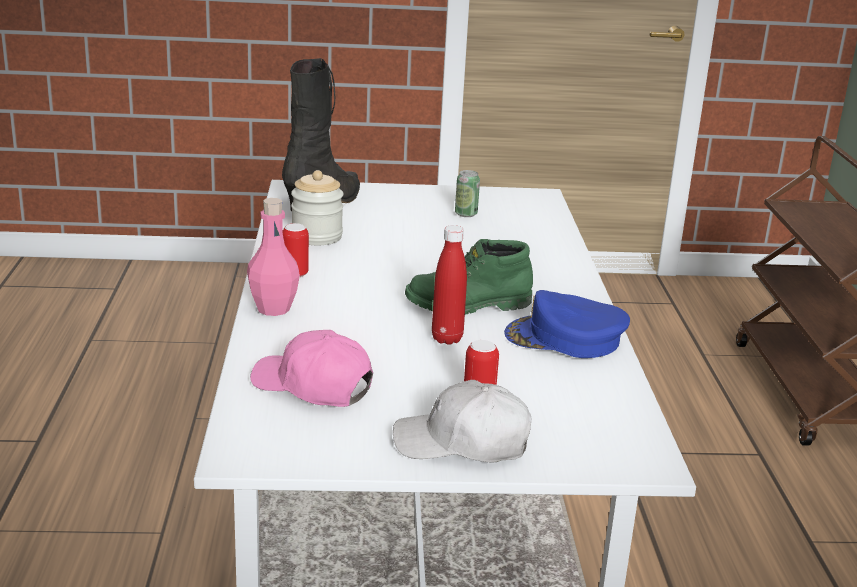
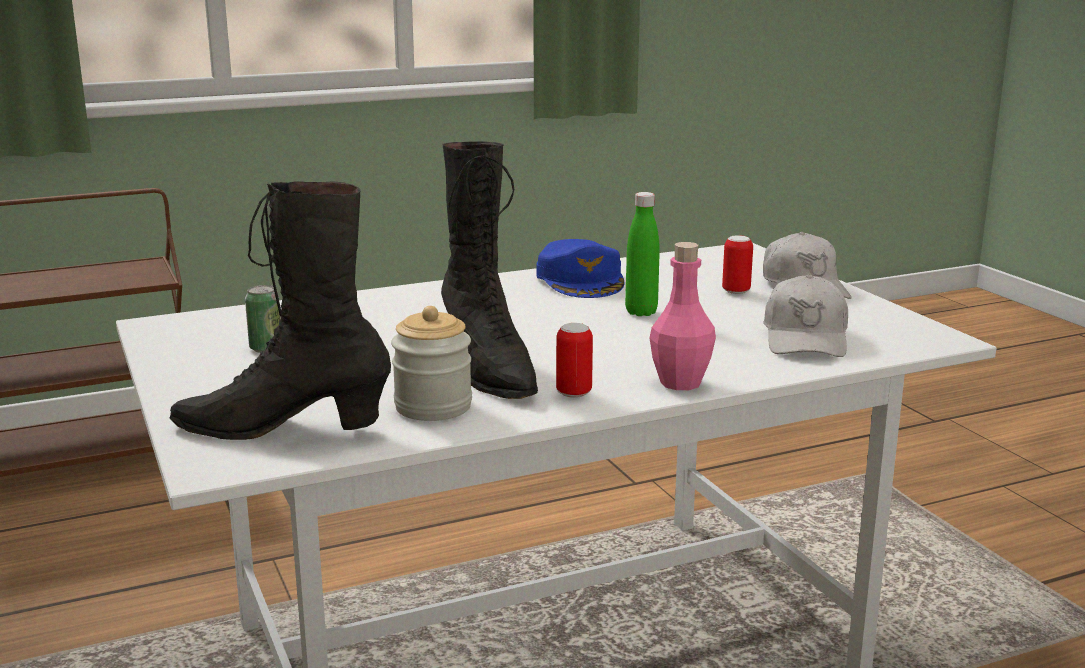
camera: 110 degrees left, 5 degrees down
pink cap [250,330,373,407] -> white cap [764,275,848,357]
green boot [405,239,533,314] -> none
red bottle [432,225,467,345] -> green bottle [625,192,660,316]
none -> black boot [441,141,538,399]

